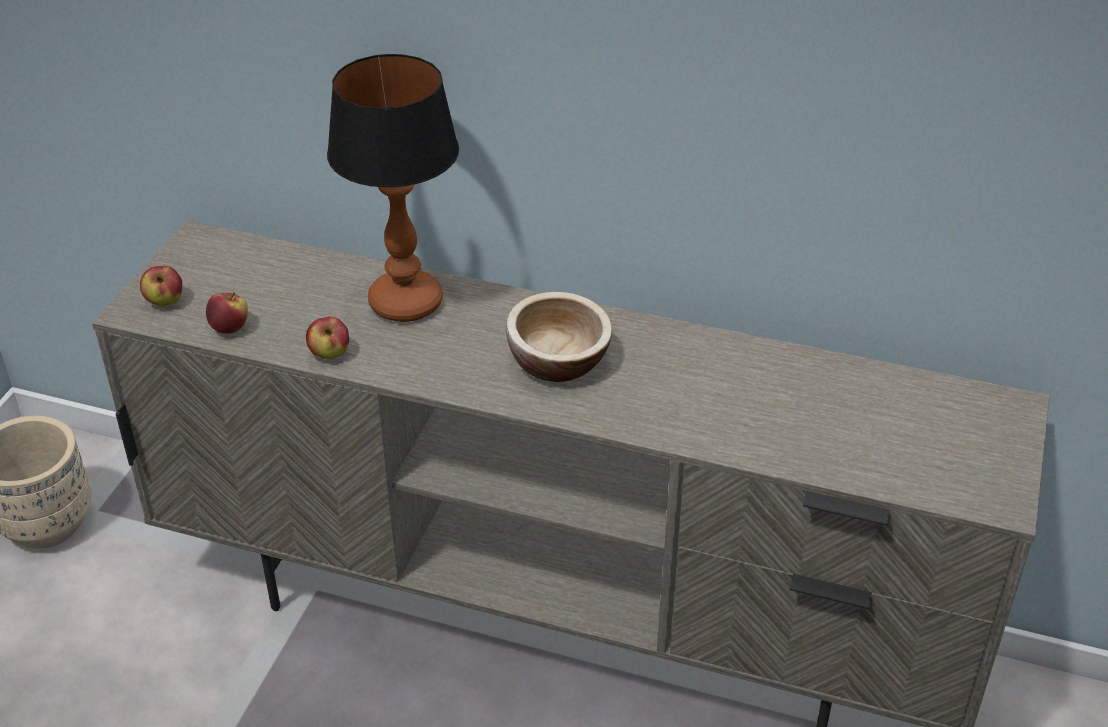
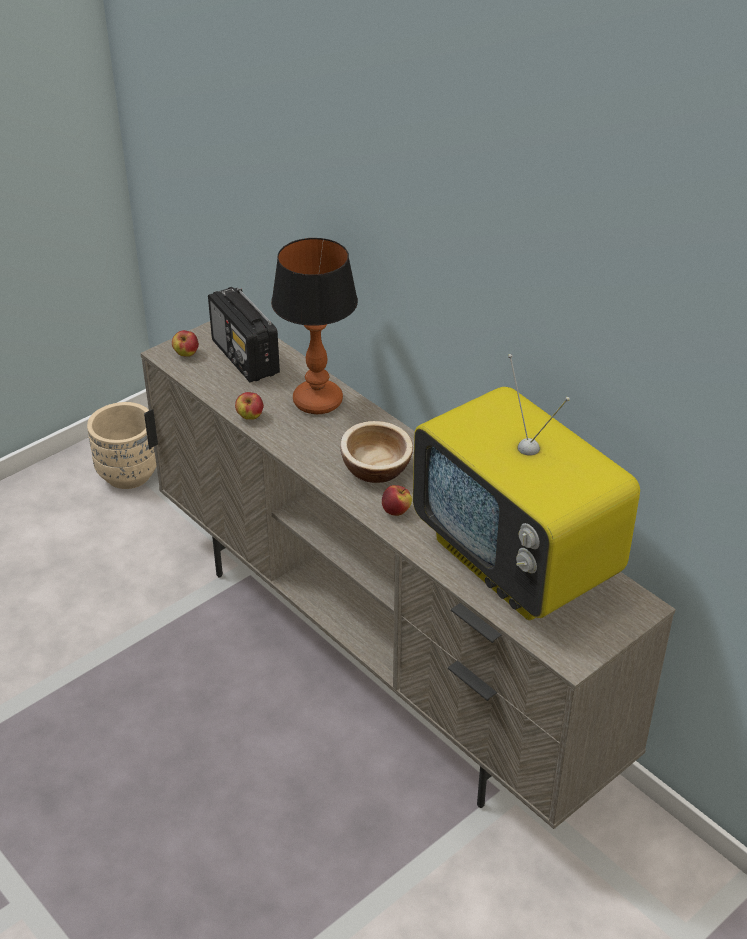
camera: 30 degrees right, 0 degrees up
apple [206,292,248,334] -> apple moved to [382,485,412,516]
none -> radio [208,287,280,382]
none -> television [413,354,640,620]

